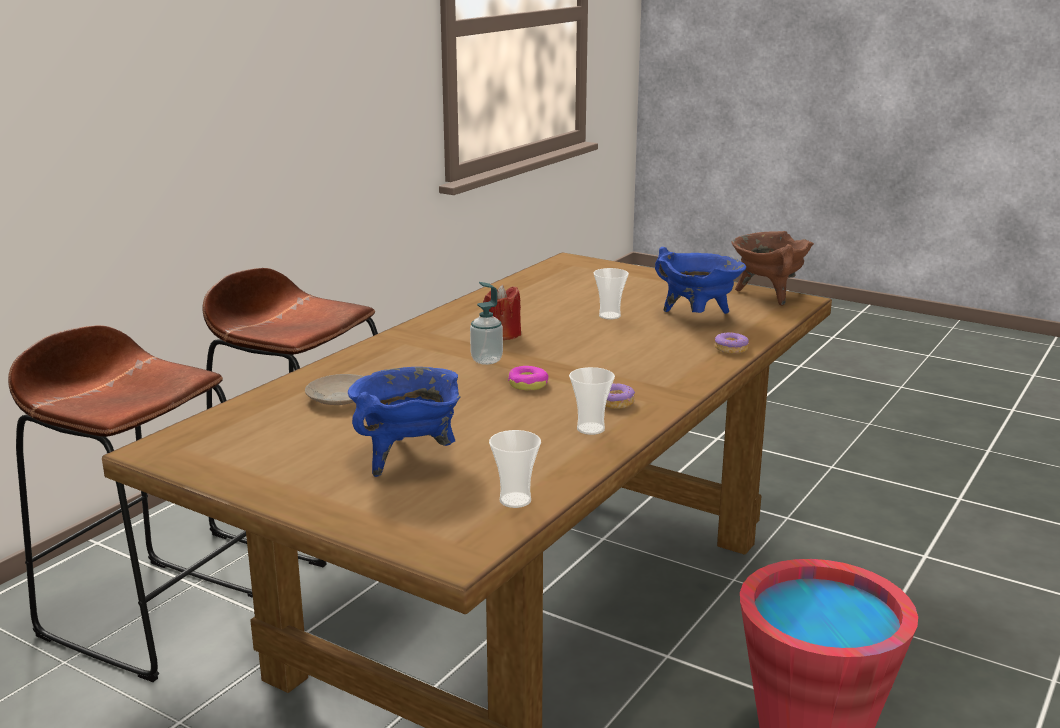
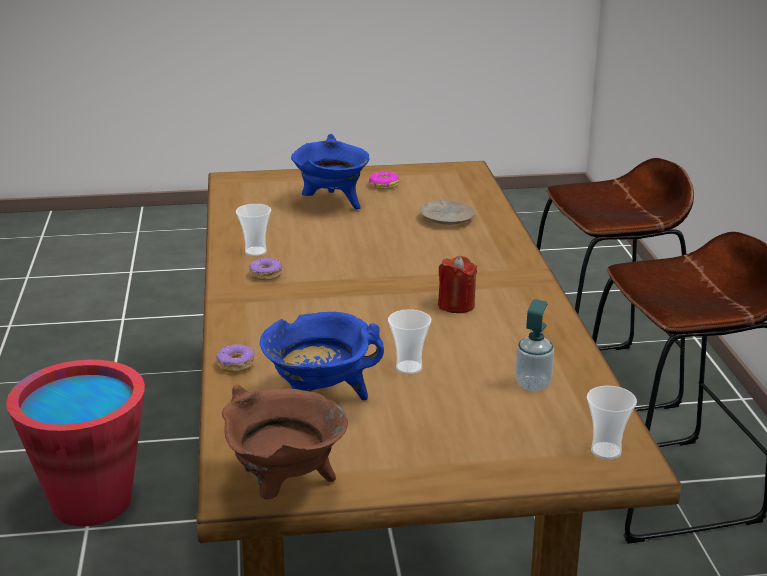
camera: 140 degrees right, 5 degrees up
soap dispenser [470,282,503,365] -> soap dispenser moved to [515,299,554,391]
cup [489,430,541,508] -> cup moved to [587,386,637,460]
donut [508,366,549,391] -> donut moved to [369,171,399,189]

